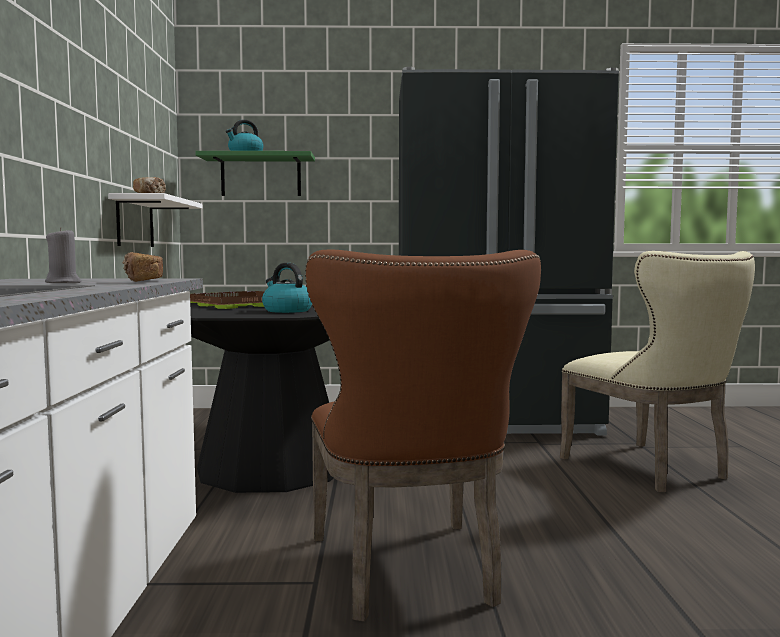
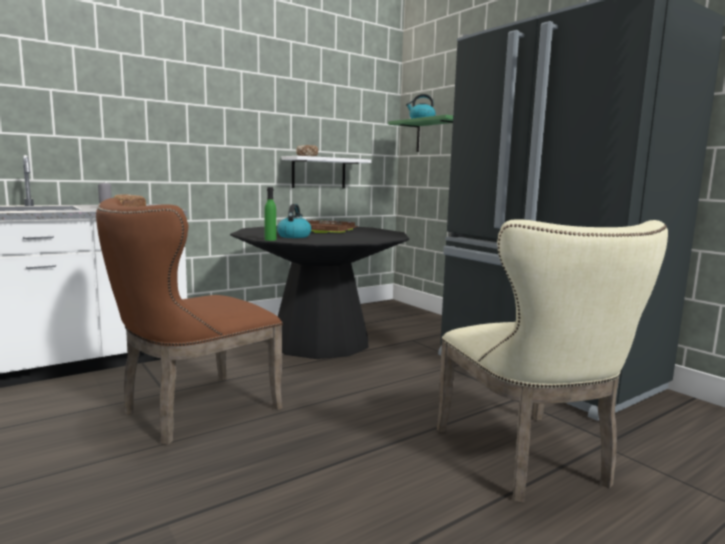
camera: 55 degrees right, 5 degrees up
beige chair [560,251,755,492] -> beige chair turned 45 degrees counterclockwise [437,219,668,503]
none -> green bottle [264,187,276,241]

